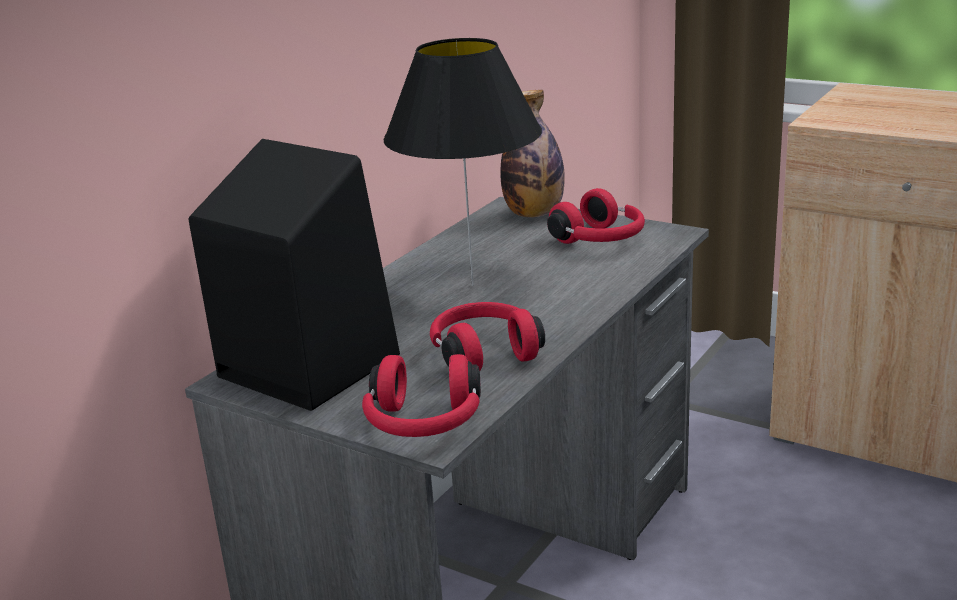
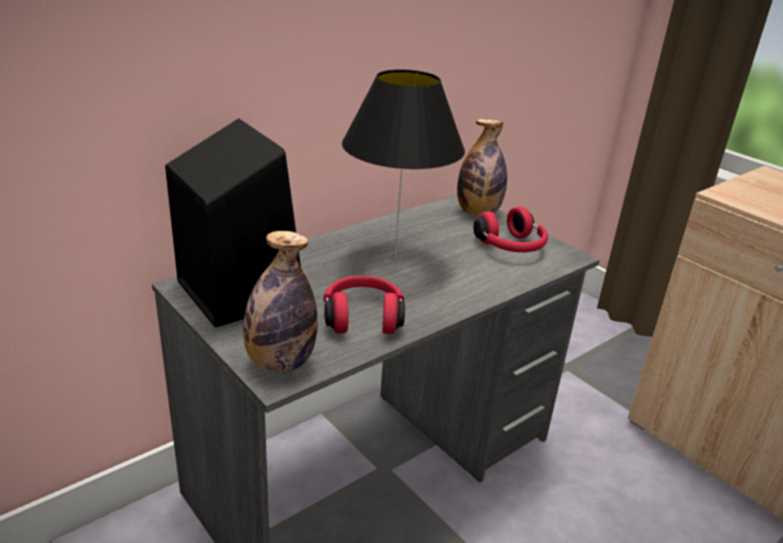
camera: 15 degrees right, 5 degrees up
red headphones [362,354,481,437] -> bottle [243,231,318,373]

